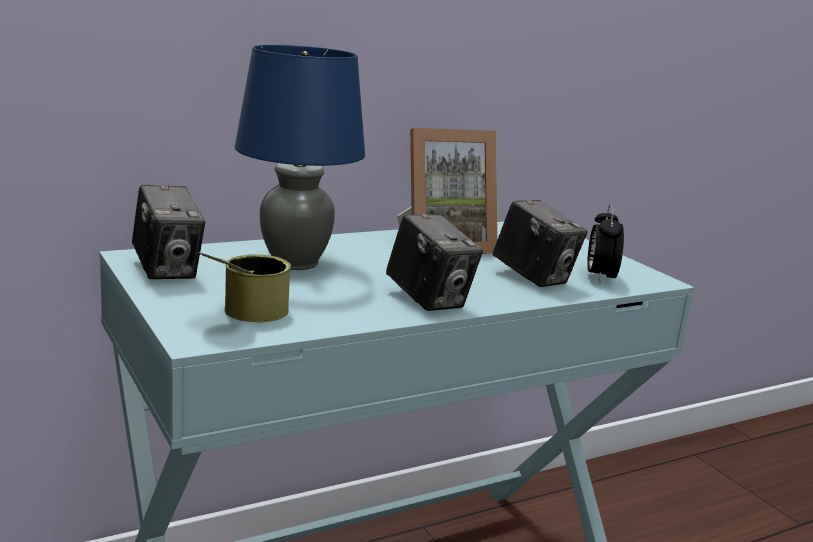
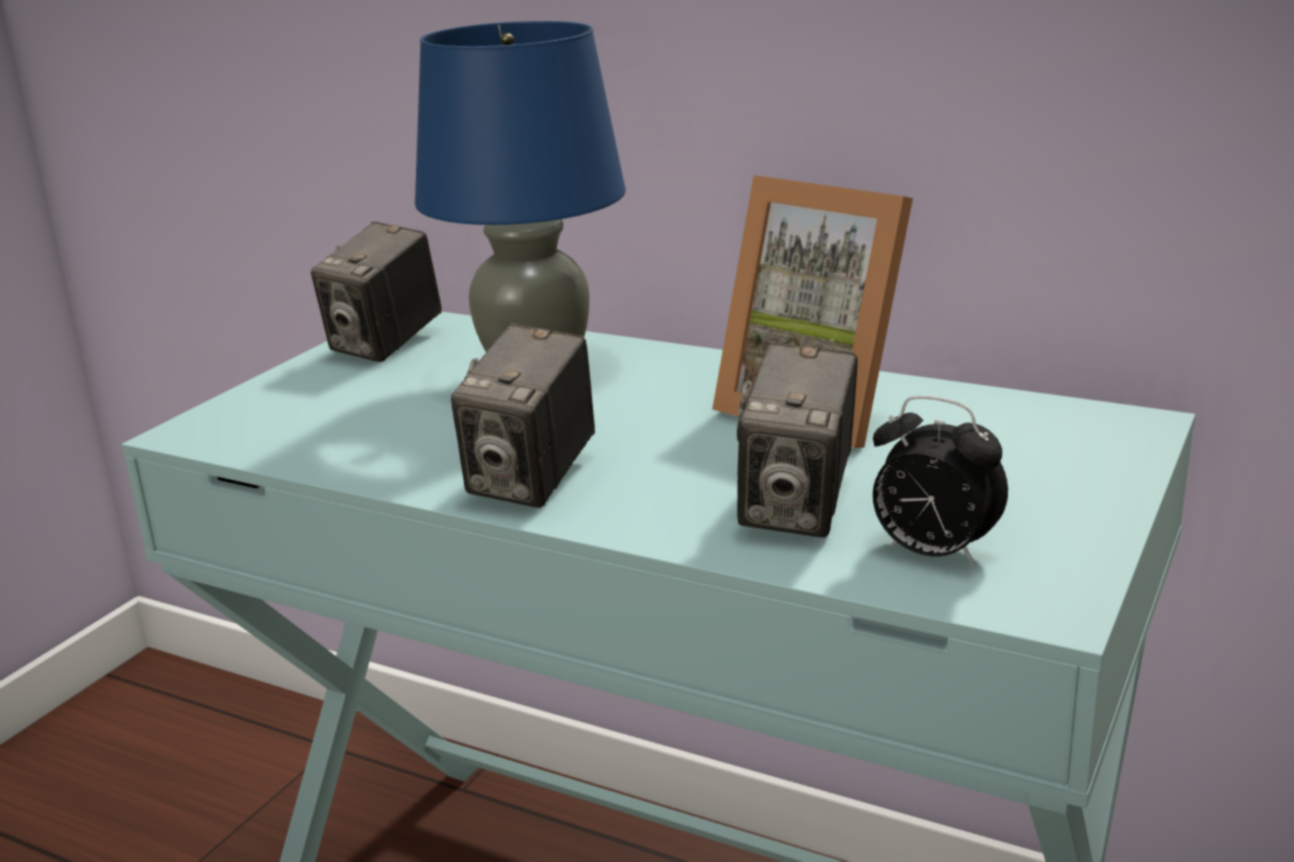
camera: 60 degrees right, 5 degrees up
can [197,252,291,322] -> none
alarm clock [587,204,624,282] -> alarm clock turned 120 degrees counterclockwise [873,396,1008,566]

